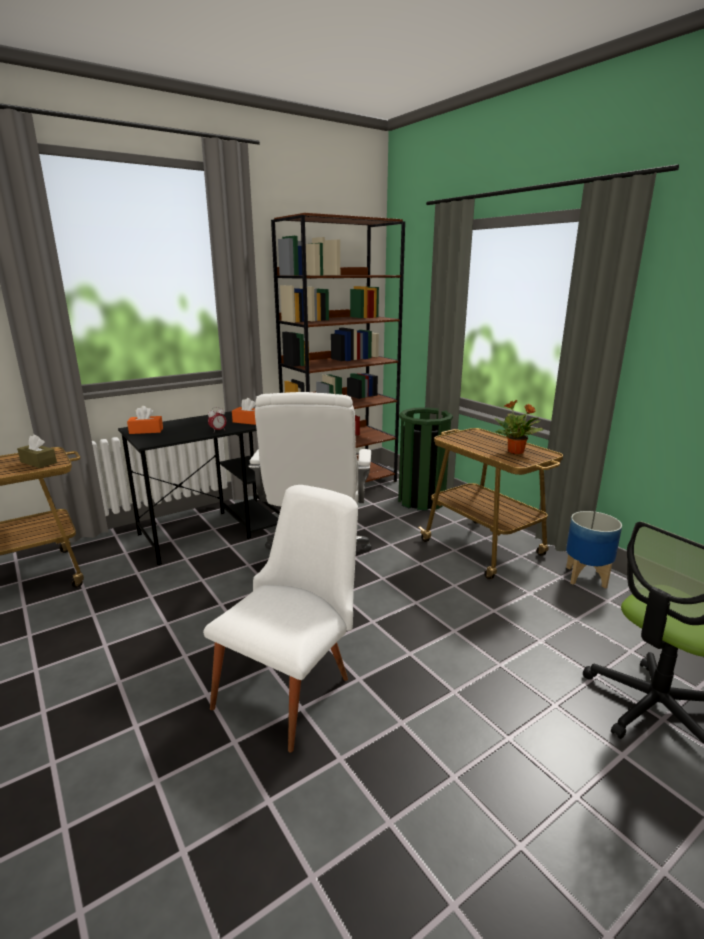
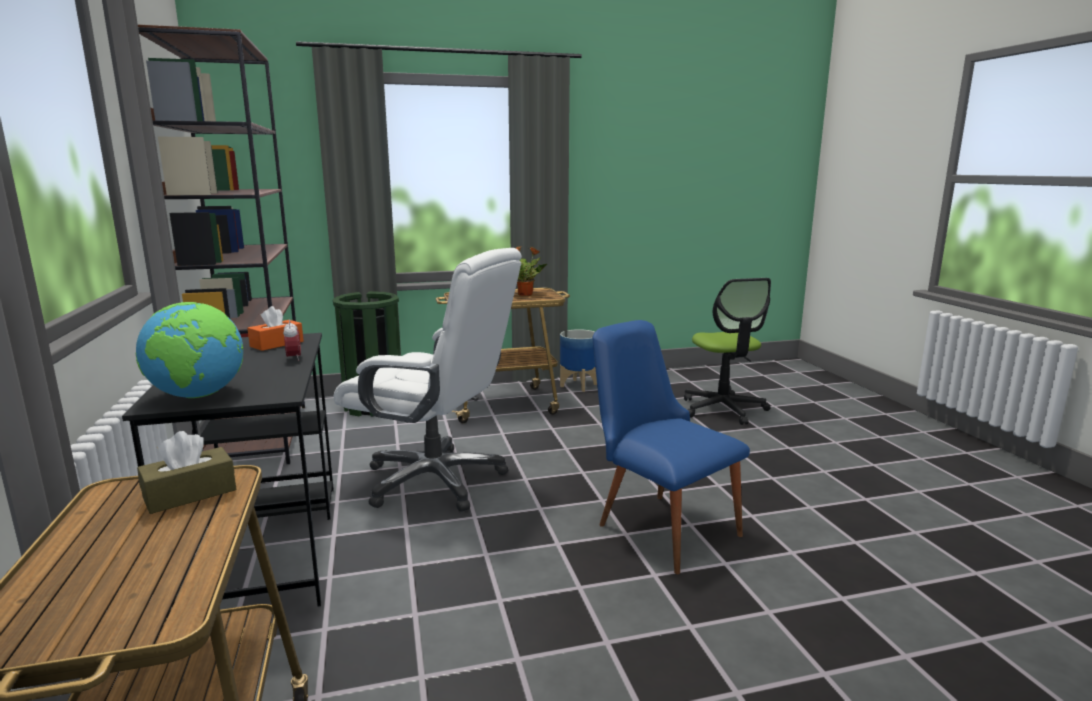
camera: 70 degrees left, 5 degrees down
orange tissue box [127,406,163,434] -> globe [136,302,243,398]
white chair [203,485,358,753] -> blue chair [592,320,750,574]

